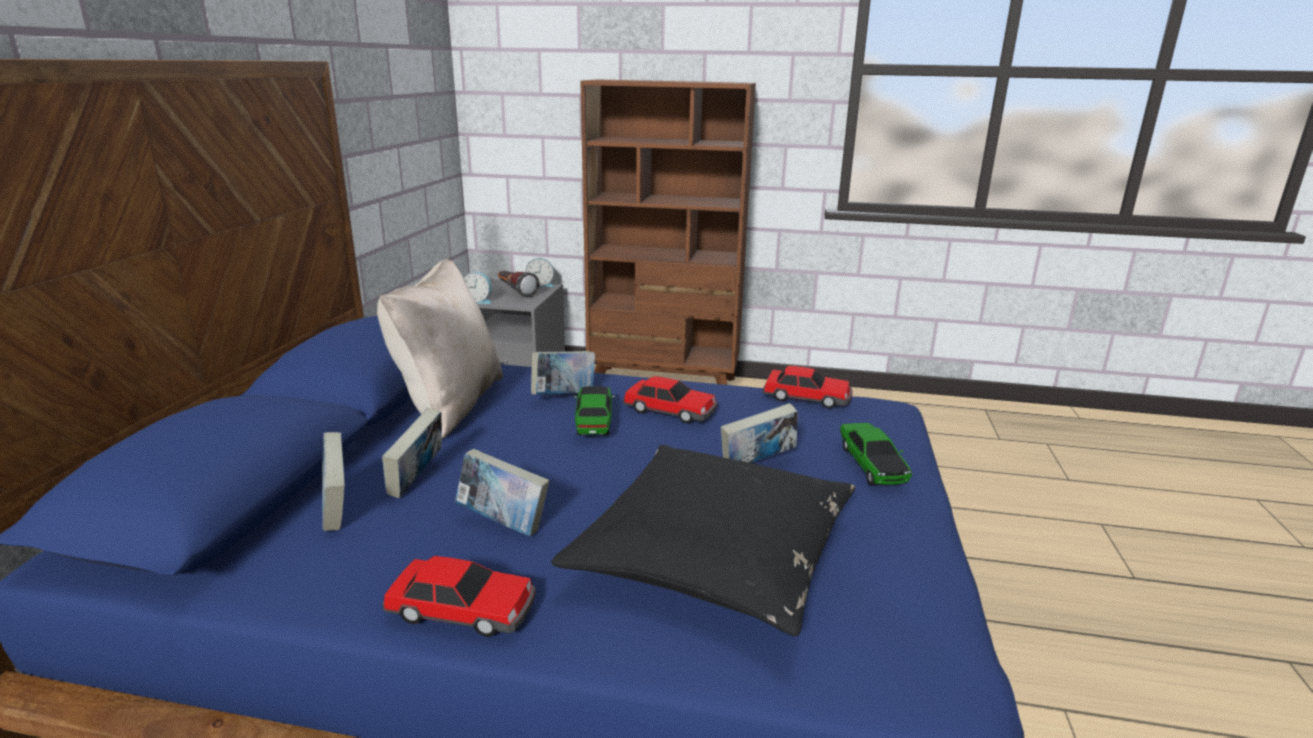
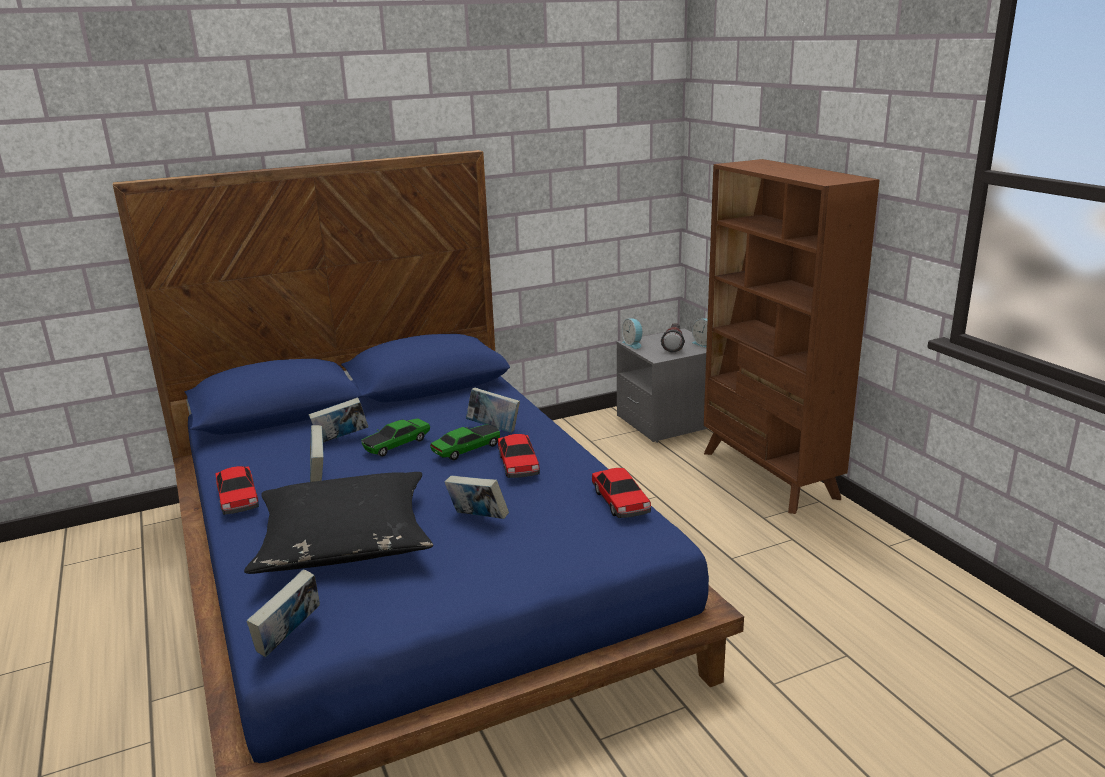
camera: 55 degrees right, 0 degrees up
book [322,432,345,531] -> book moved to [247,569,320,657]
beige pillow [377,259,503,439] -> none
toy car [840,423,912,485] -> toy car moved to [361,418,430,457]

